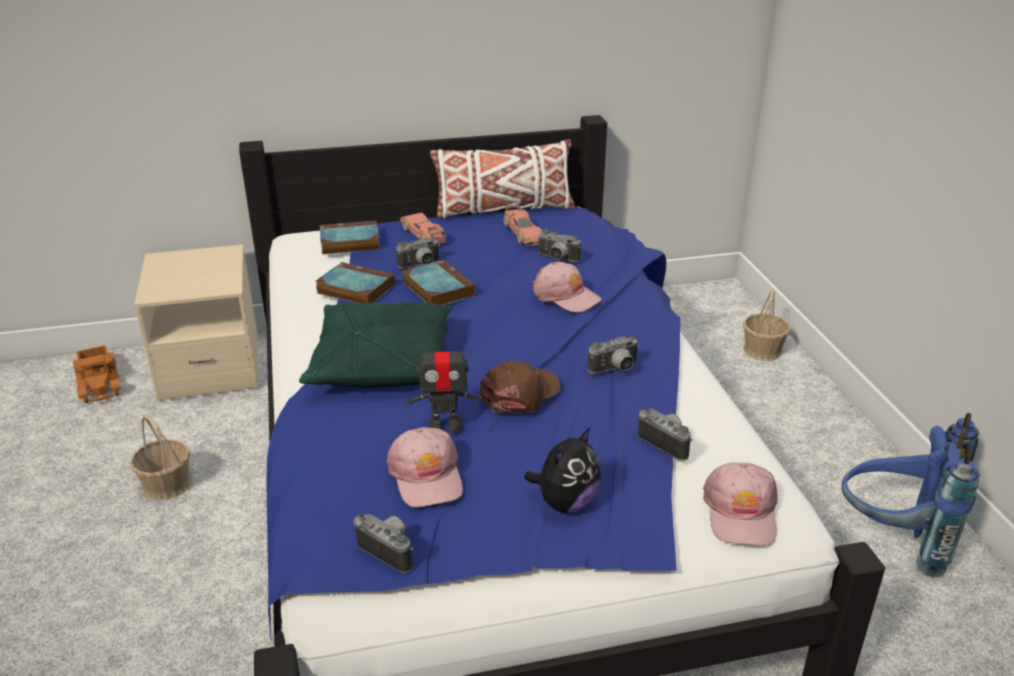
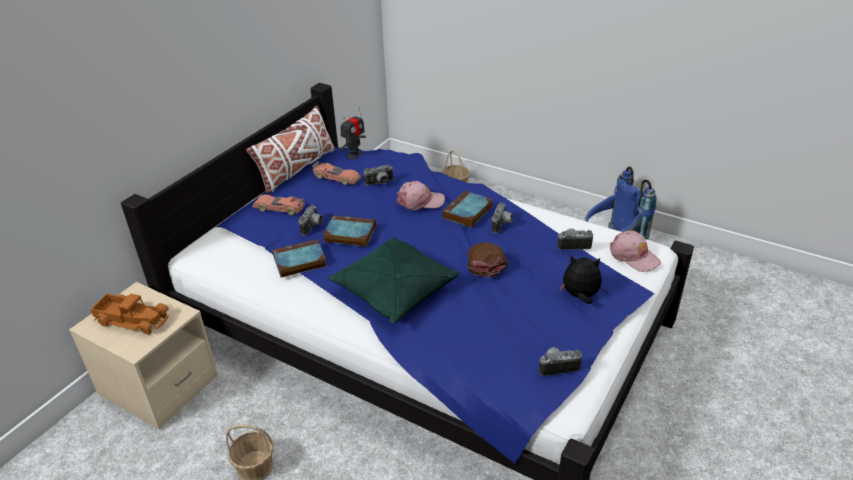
camera: 45 degrees left, 5 degrees up
toy truck [73,345,121,403] -> toy truck moved to [90,293,169,334]
book [320,221,380,254] -> book moved to [442,191,492,228]
pink cap [386,427,463,507] -> none
toy robot [405,339,482,434] -> toy robot moved to [340,108,366,159]
plush toy [524,427,601,513] -> plush toy turned 75 degrees counterclockwise [559,256,602,304]

